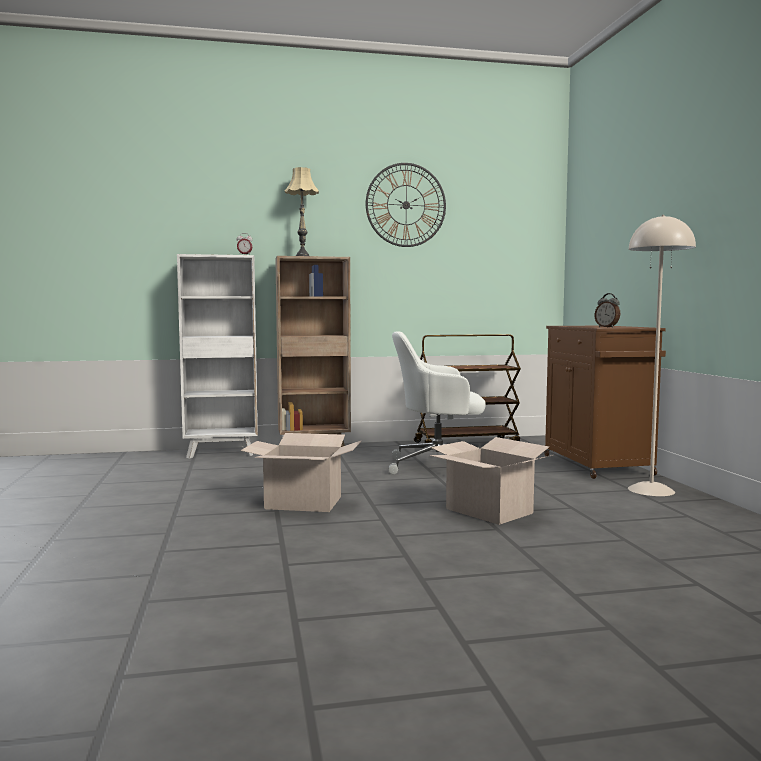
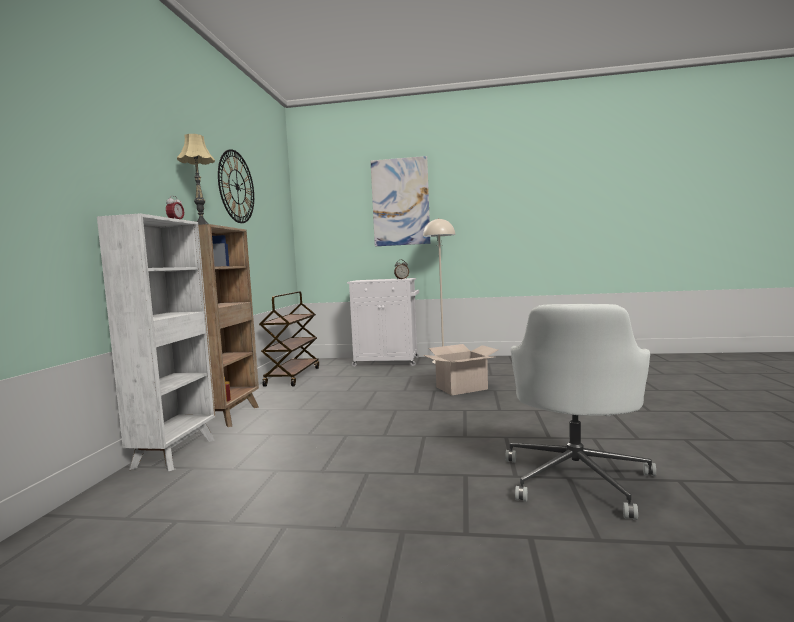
camera: 70 degrees left, 0 degrees up
cardboard box [241,433,362,512] -> none
white office chair [389,331,486,474] -> white office chair moved to [505,304,656,520]
brown cabinet [544,326,666,479] -> white cabinet [347,278,419,367]
none -> picture [371,156,430,246]

